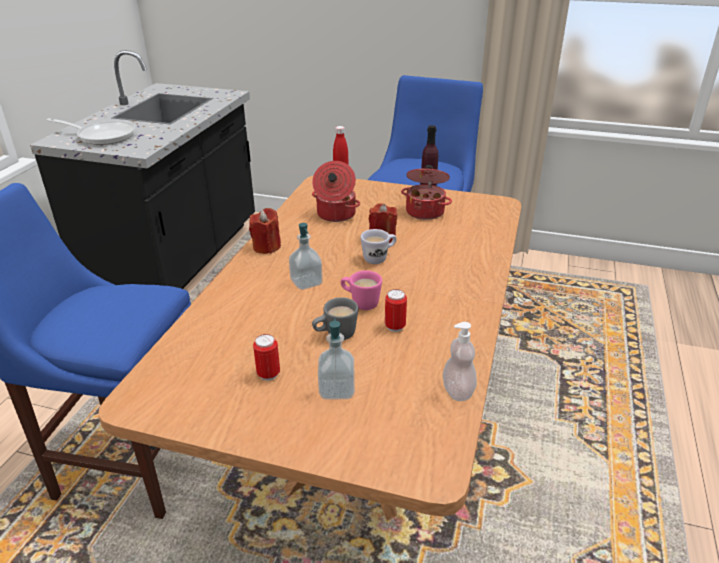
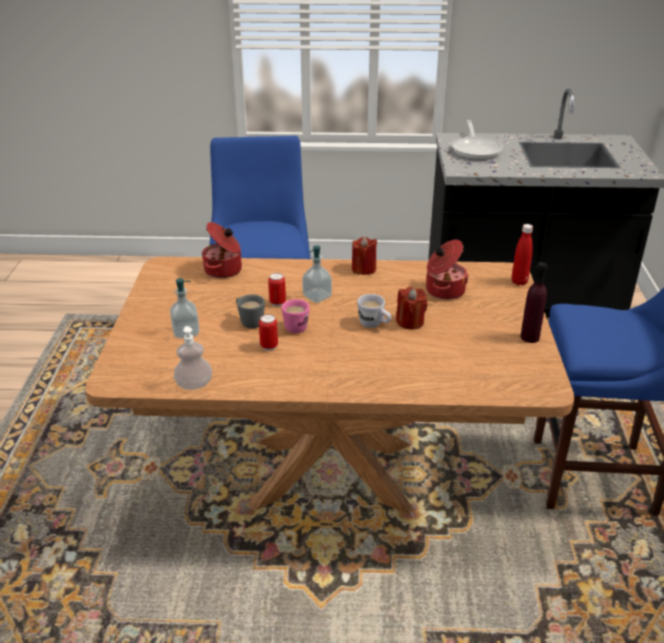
camera: 75 degrees right, 0 degrees up
can [253,334,280,381] -> can moved to [268,273,286,307]
cooking pot [401,165,452,220] -> cooking pot moved to [202,222,242,278]

